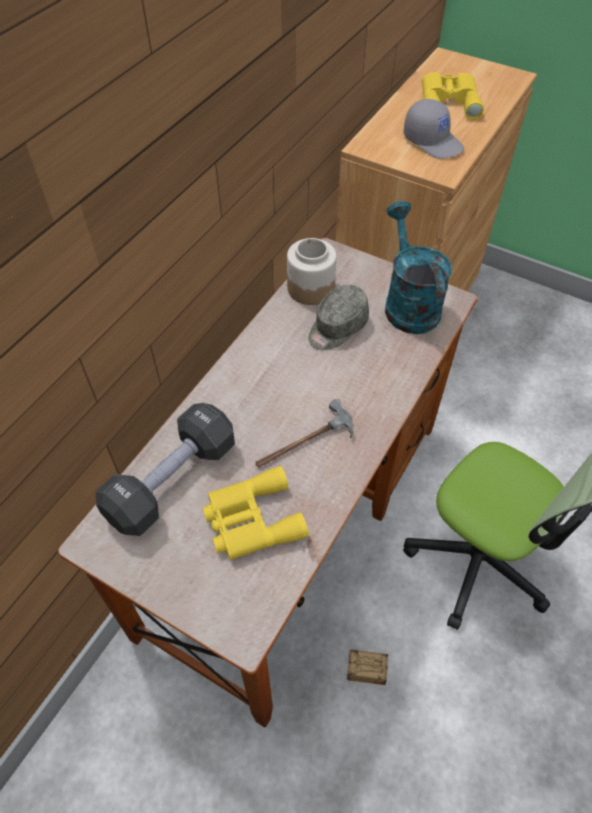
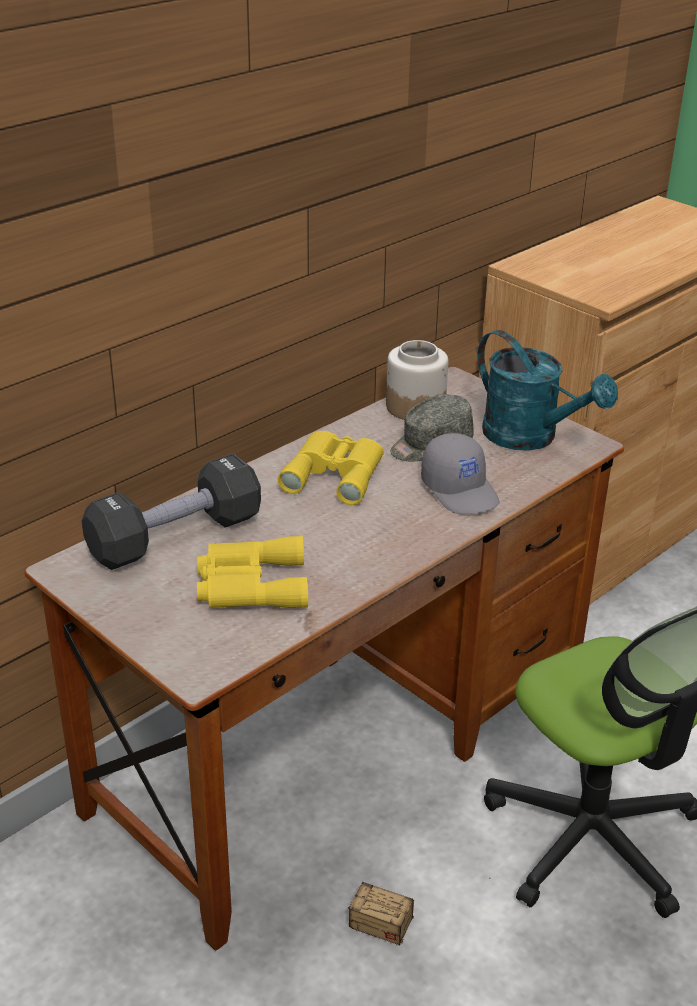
camera: 15 degrees right, 20 degrees down
hammer [256,399,353,468] -> none
turquoise watering can [385,201,452,334] -> turquoise watering can turned 135 degrees clockwise [477,330,618,451]
grey cap [403,99,464,159] -> grey cap moved to [421,433,499,514]
yellow binoculars [422,72,484,120] -> yellow binoculars moved to [278,431,384,505]

